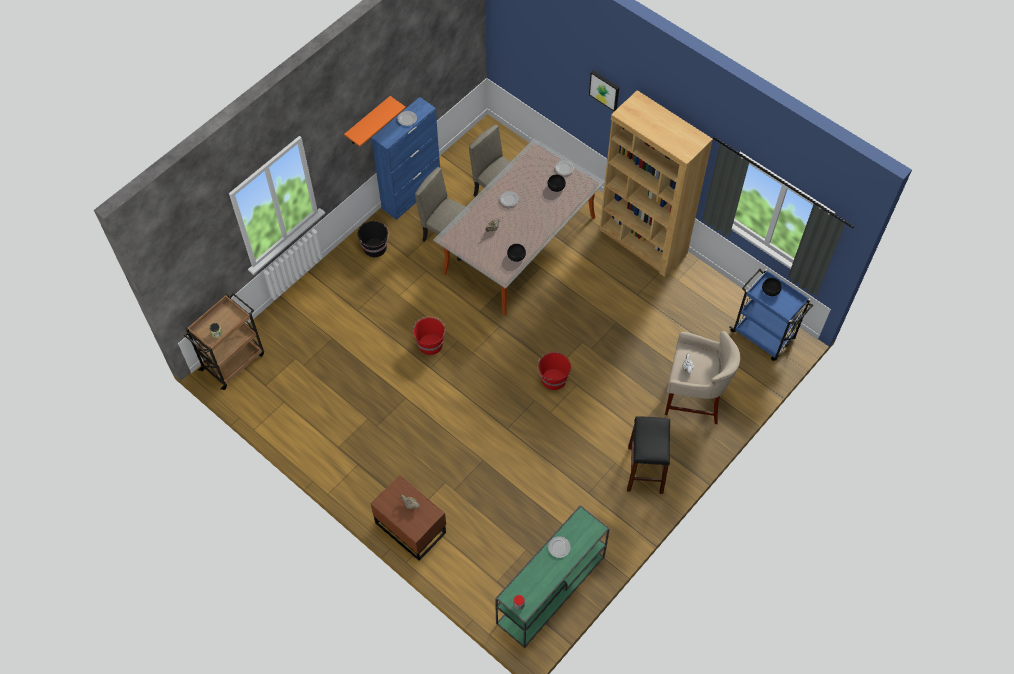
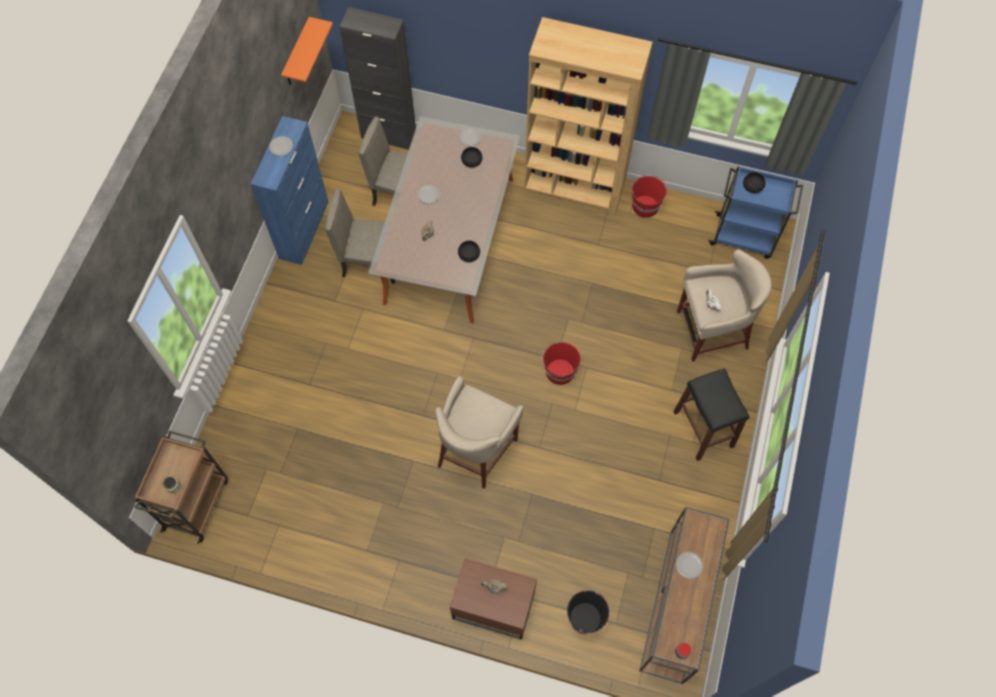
camera: 25 degrees left, 5 degrees up
orange shelf [344,96,406,147] -> orange shelf moved to [281,17,333,85]
black bucket [358,221,389,257] -> black bucket moved to [567,590,611,634]
red bucket [413,317,446,355] -> red bucket moved to [631,175,667,218]
green console table [496,505,610,648] -> brown console table [639,507,730,684]
picture [589,71,619,111] -> none
none -> black cabinet [339,7,416,150]
none -> beige stool [436,376,524,489]

